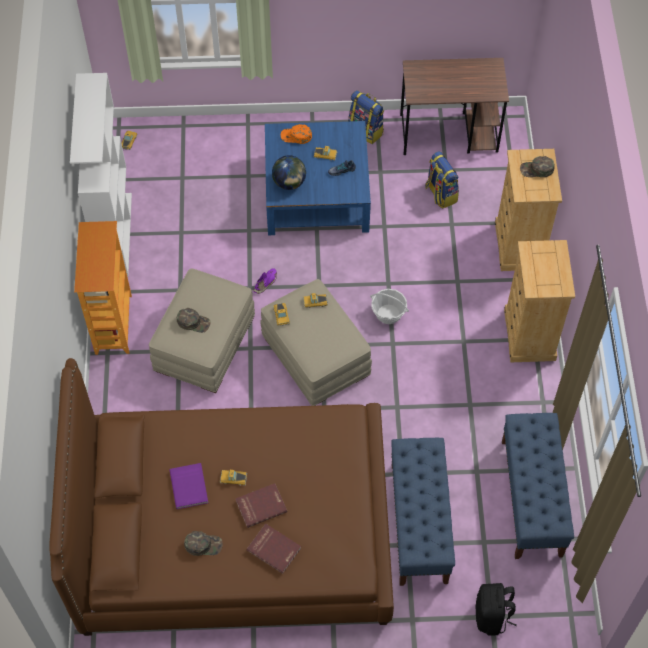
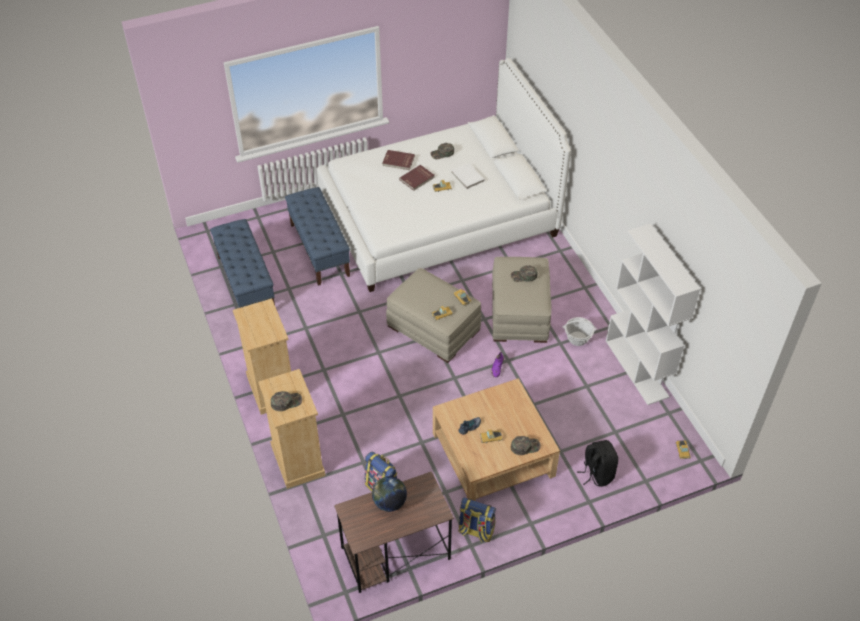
camera: 160 degrees right, 10 degrees down
brown bed [49,358,394,636] -> white bed [317,58,571,292]
bookcase [74,221,132,355] -> none
purple book [170,463,208,509] -> white book [451,163,485,189]
blue coffee table [265,121,371,235] -> beige coffee table [433,378,560,501]
globe [272,155,306,190] -> globe moved to [372,476,407,512]
orange cap [281,124,312,144] -> green cap [511,436,541,455]
basket [370,289,409,324] -> basket moved to [563,317,597,346]
black backpack [475,583,517,636] -> black backpack moved to [577,440,618,487]

